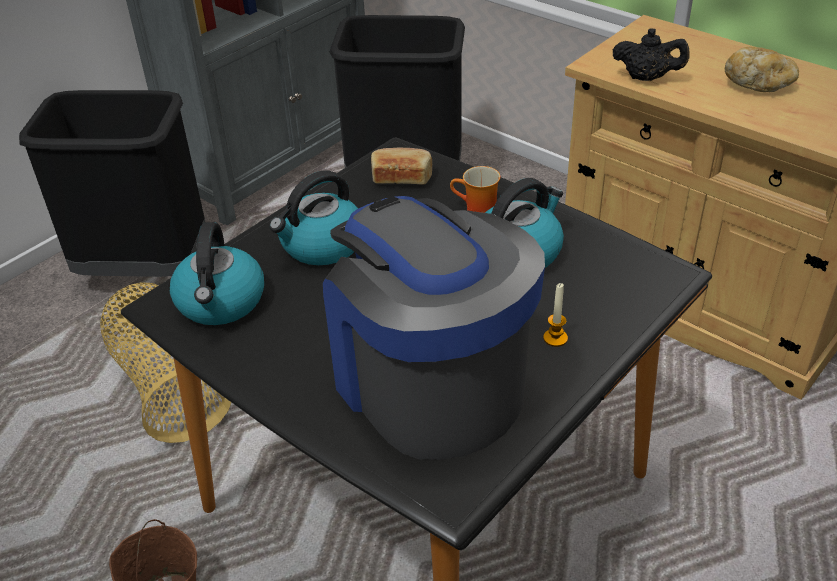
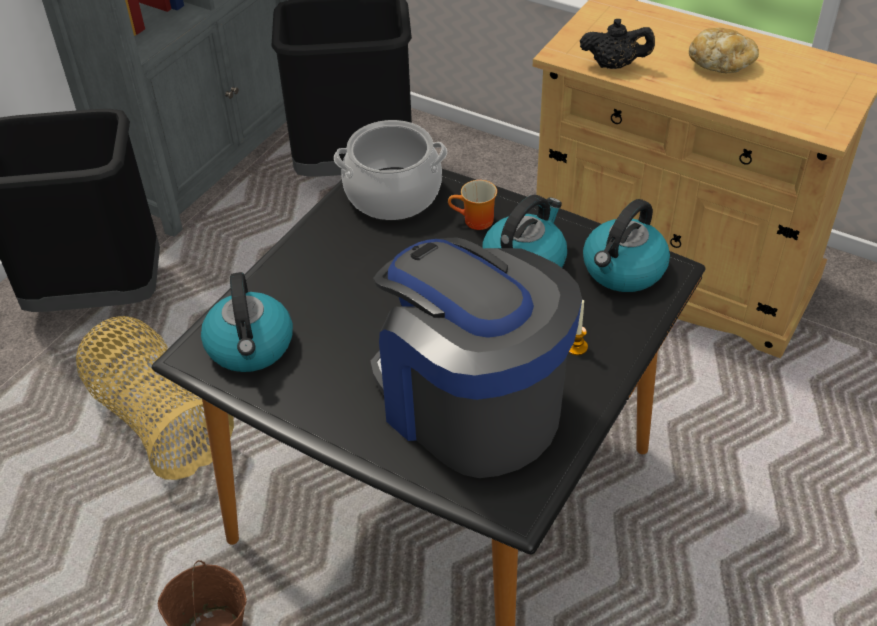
camera: 10 degrees left, 5 degrees up
kettle [269,170,358,265] -> kettle moved to [583,199,670,292]
bread [371,148,432,185] -> cooking pot [334,120,447,220]

